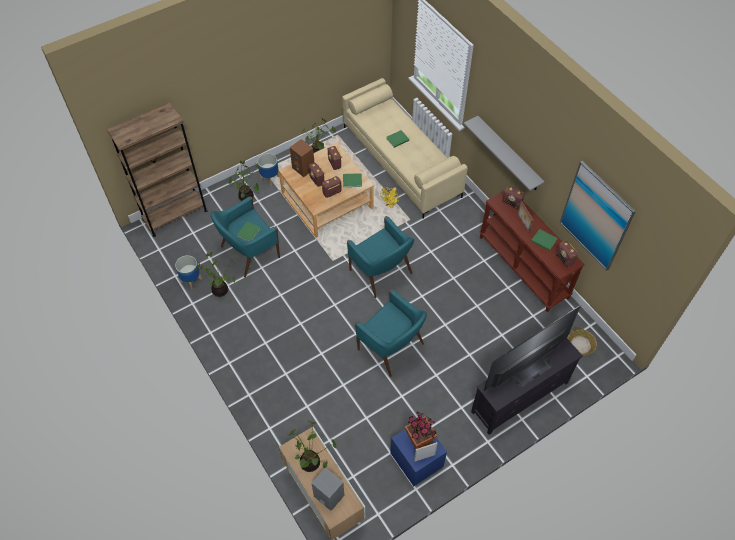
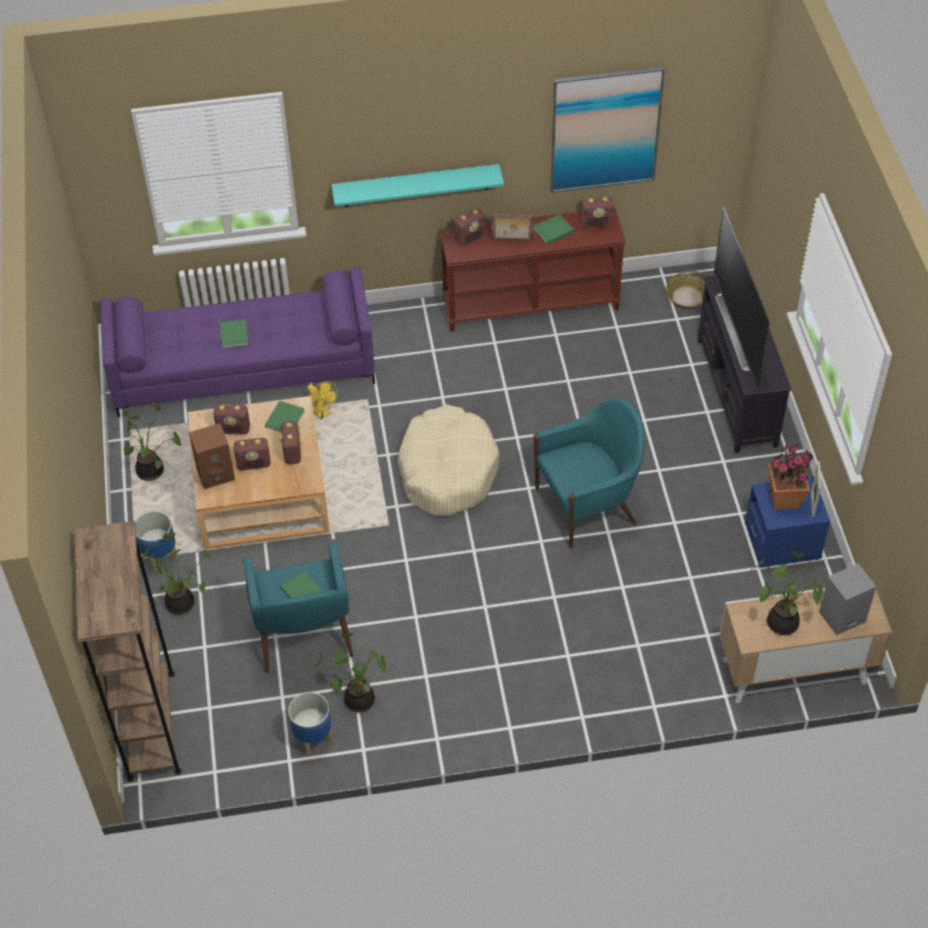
camera: 65 degrees left, 5 degrees down
beige sofa [342,78,468,218] -> purple sofa [100,267,375,417]
turquoise armchair [347,216,414,298] -> beige dog bed [397,404,500,516]
grey shelf [464,116,545,191] -> turquoise shelf [331,164,504,207]

